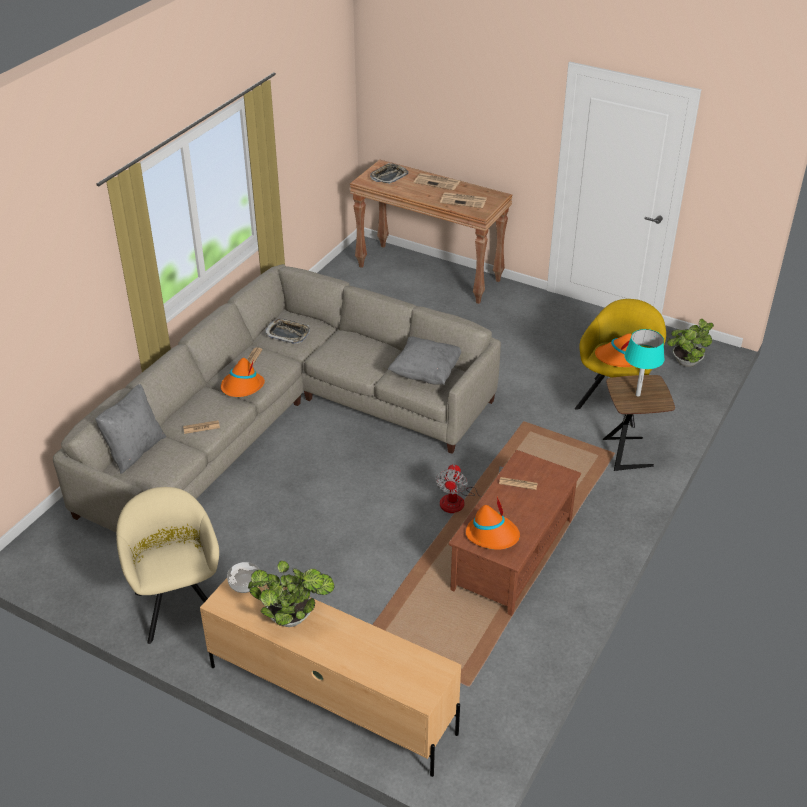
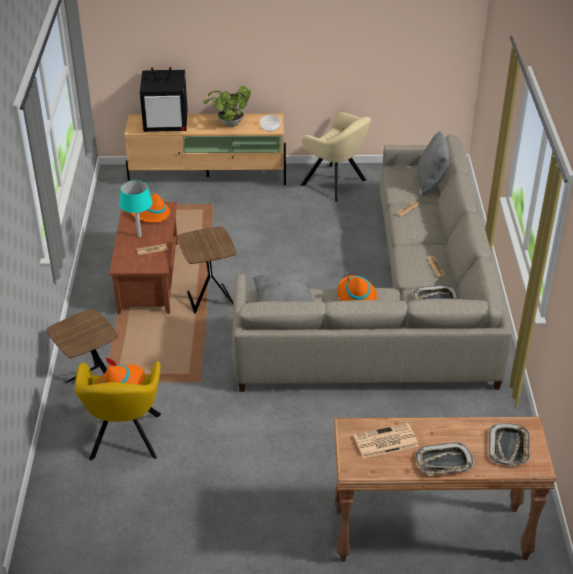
camera: 150 degrees right, 0 degrees up
orange hat [221,358,265,397] -> orange hat moved to [338,275,377,301]
newspaper [414,173,460,190] -> tray [416,442,475,475]
fan [435,464,503,513] -> brown side table [177,227,236,314]
turquoise table lamp [624,329,664,397] -> turquoise table lamp moved to [119,180,153,237]
potted plant [667,319,714,367] -> none
none -> television [140,67,188,132]

